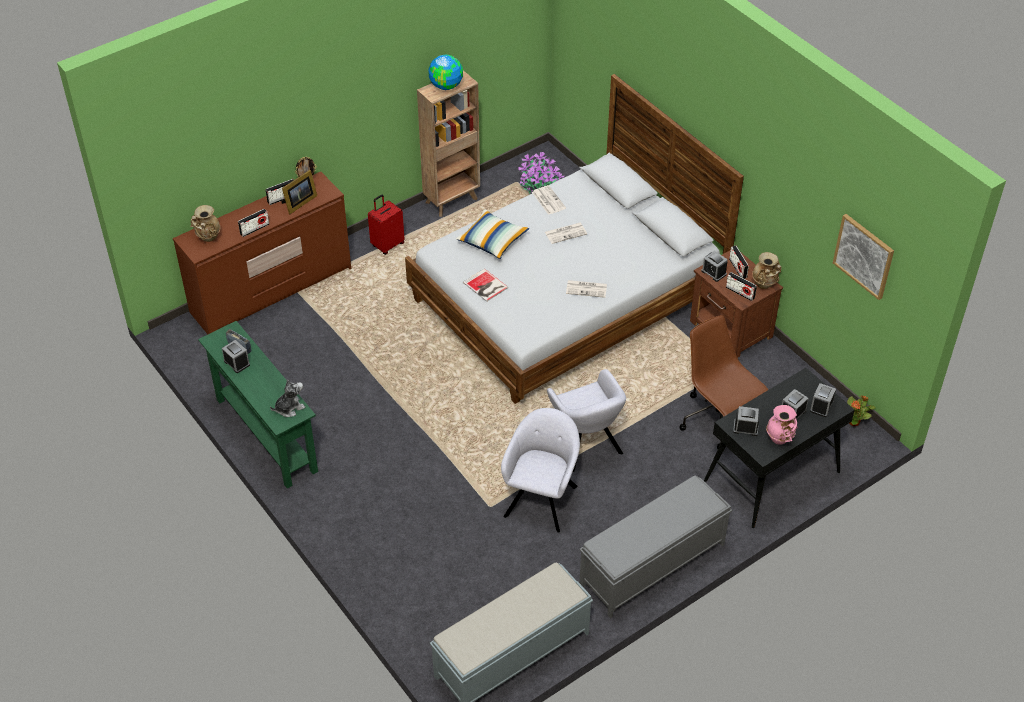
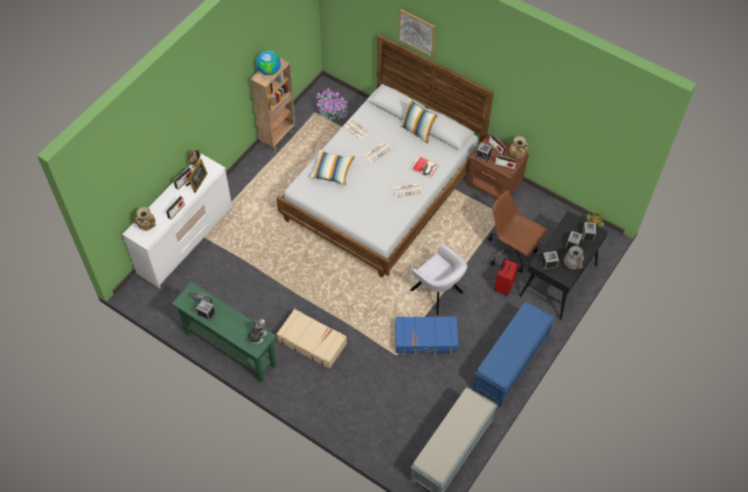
camera: 20 degrees left, 10 degrees up
brown dresser [173,172,351,334] -> white dresser [122,154,233,288]
red suitcase [368,194,404,255] -> red suitcase moved to [494,258,519,296]
book [463,268,508,302] -> book moved to [409,155,439,178]
grey armchair [501,408,580,533] -> blue suitcase [395,316,459,355]
grey bench [579,476,732,618] -> blue bench [473,302,555,408]
pink vase [766,405,798,445] -> grey vase [564,246,584,270]
picture [833,214,894,300] -> picture moved to [398,9,436,57]
none -> beige suitcase [277,309,347,369]
none -> pillow [400,97,438,144]

